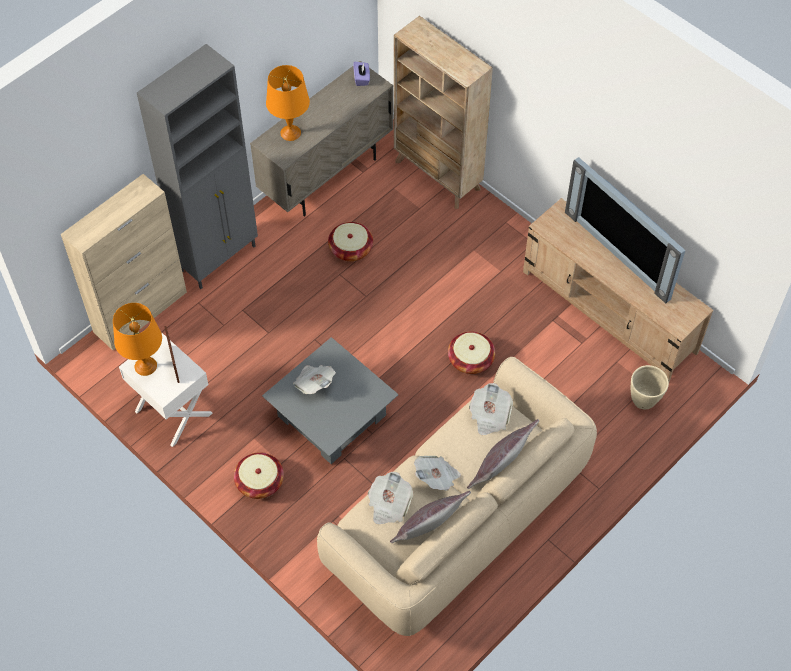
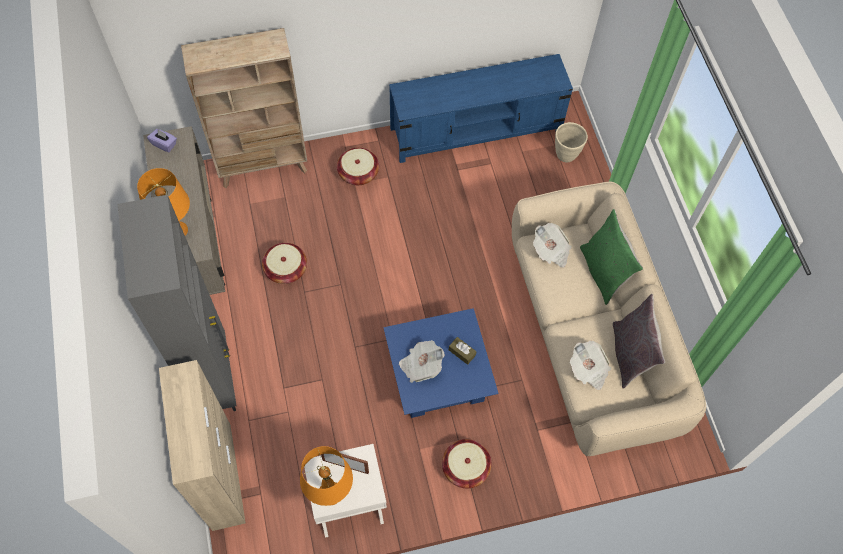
camera: 60 degrees left, 5 degrees up
grey coffee table [262,337,399,464] -> blue coffee table [383,308,499,418]
newspaper [414,456,461,491] -> none
basket [448,331,495,374] -> basket moved to [337,148,379,185]
grey pillow [467,419,539,489] -> green pillow [580,209,643,305]
beige tv stand [523,198,713,382] -> blue tv stand [389,54,573,163]
television [565,157,686,304] -> none
none -> brown tissue box [449,337,476,365]

